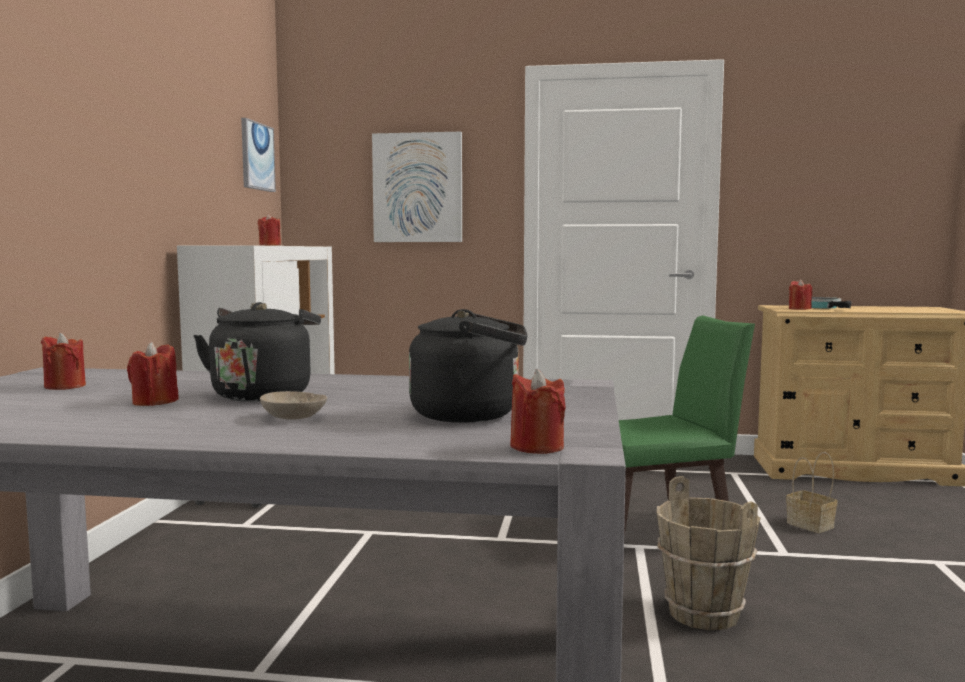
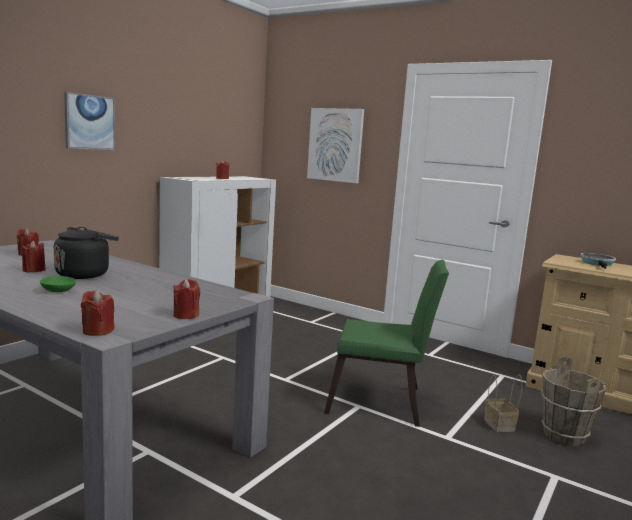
camera: 25 degrees right, 5 degrees up
picture [241,118,276,192] -> picture moved to [64,92,115,150]
beige bowl [260,391,327,420] -> green bowl [40,276,76,292]
black kettle [409,309,528,423] -> none
brown bucket [657,476,761,630] -> brown bucket moved to [541,356,606,446]
red candle [789,279,812,310] -> red candle moved to [173,279,200,319]

